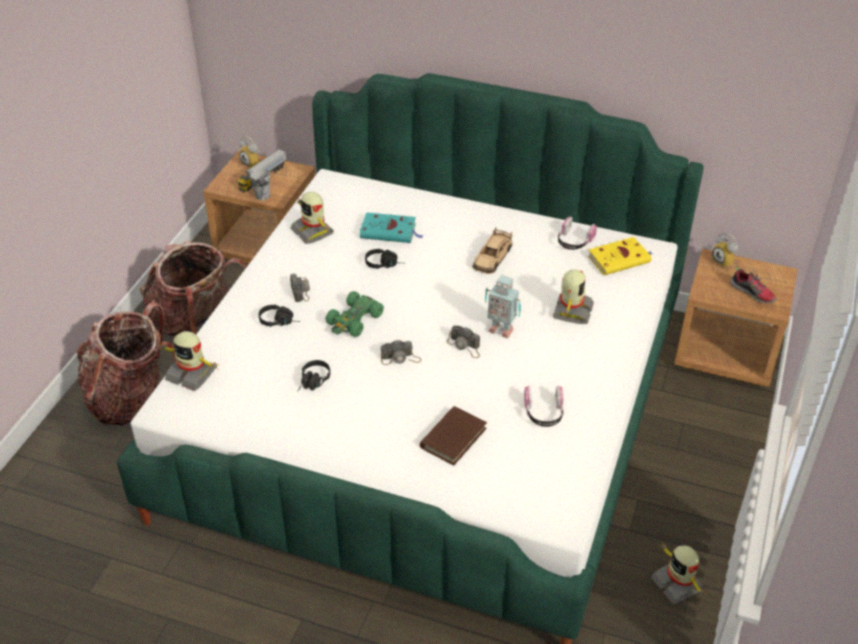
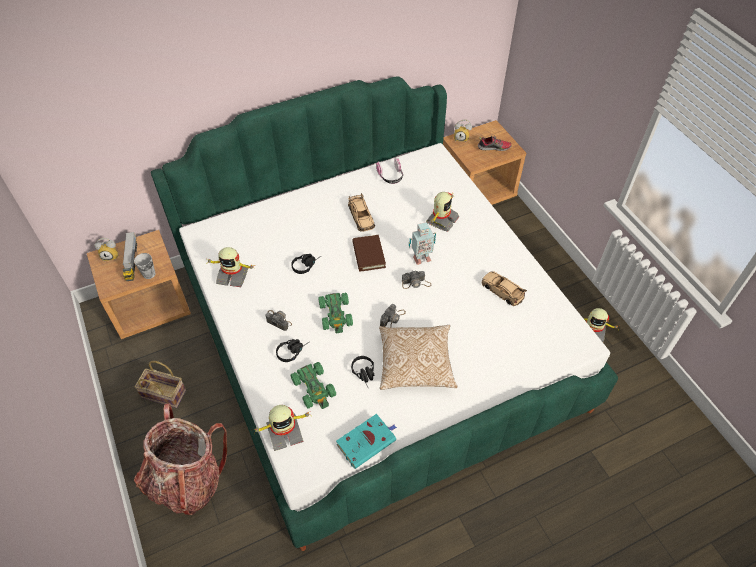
camera: 45 degrees left, 10 degrees up
backpack [140,240,247,336] -> basket [135,361,186,408]
turquoise book [360,212,424,243] -> turquoise book moved to [336,414,397,469]
brown book [420,406,487,465] -> brown book moved to [352,235,386,272]
headphones [524,386,564,427] -> beige toy car [481,272,527,306]
toy robot [553,270,594,324] -> toy robot turned 60 degrees clockwise [426,192,459,232]
yellow book [588,237,652,275] -> none
none -> green toy car [291,362,336,409]
none -> pillow [379,325,457,390]

